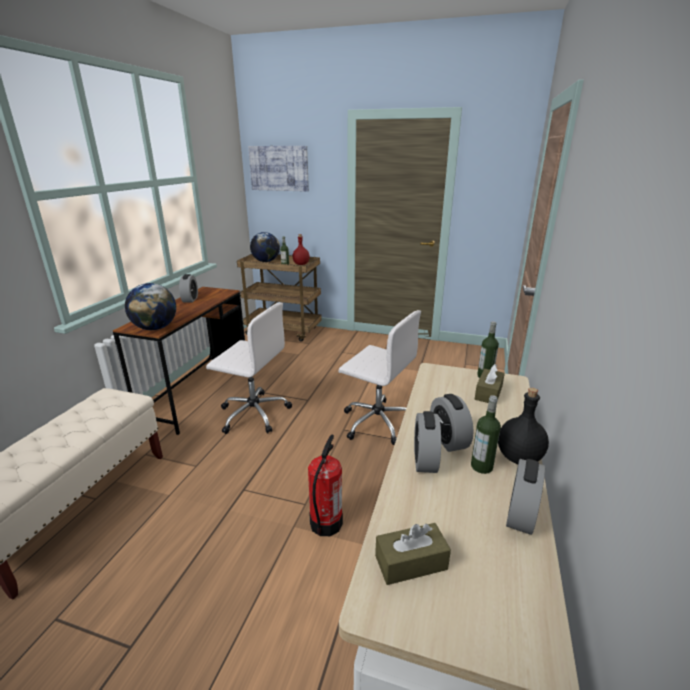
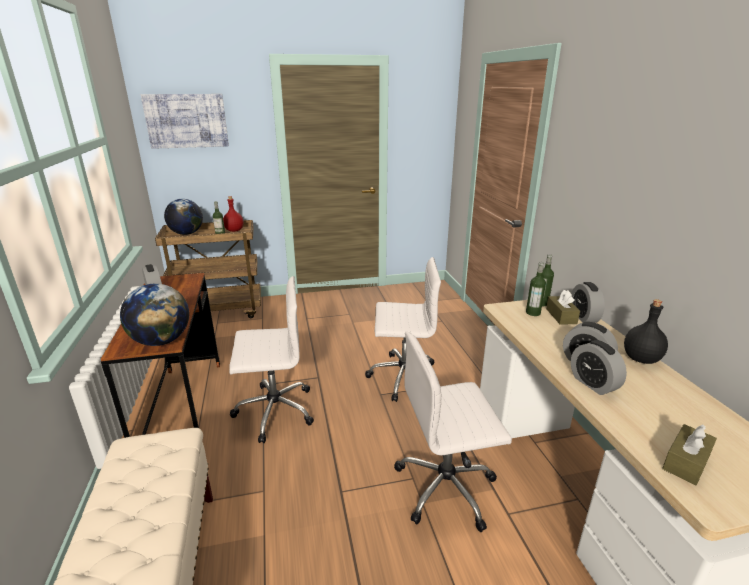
camera: 30 degrees left, 0 degrees up
fire extinguisher [308,434,343,536] -> white office chair [394,331,512,532]
bottle [471,395,501,474] -> bottle moved to [526,262,546,316]
alarm clock [506,459,545,535] -> alarm clock moved to [571,282,605,323]

